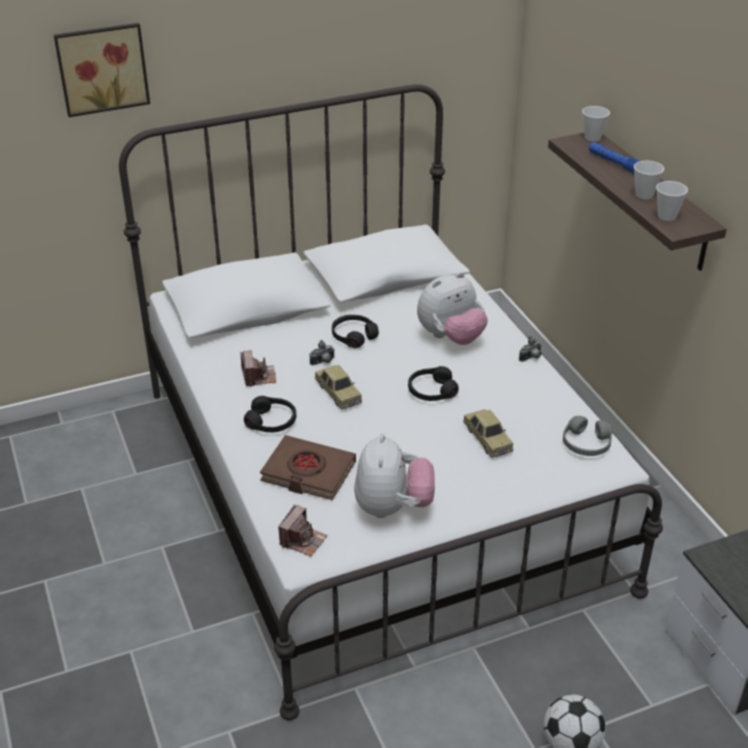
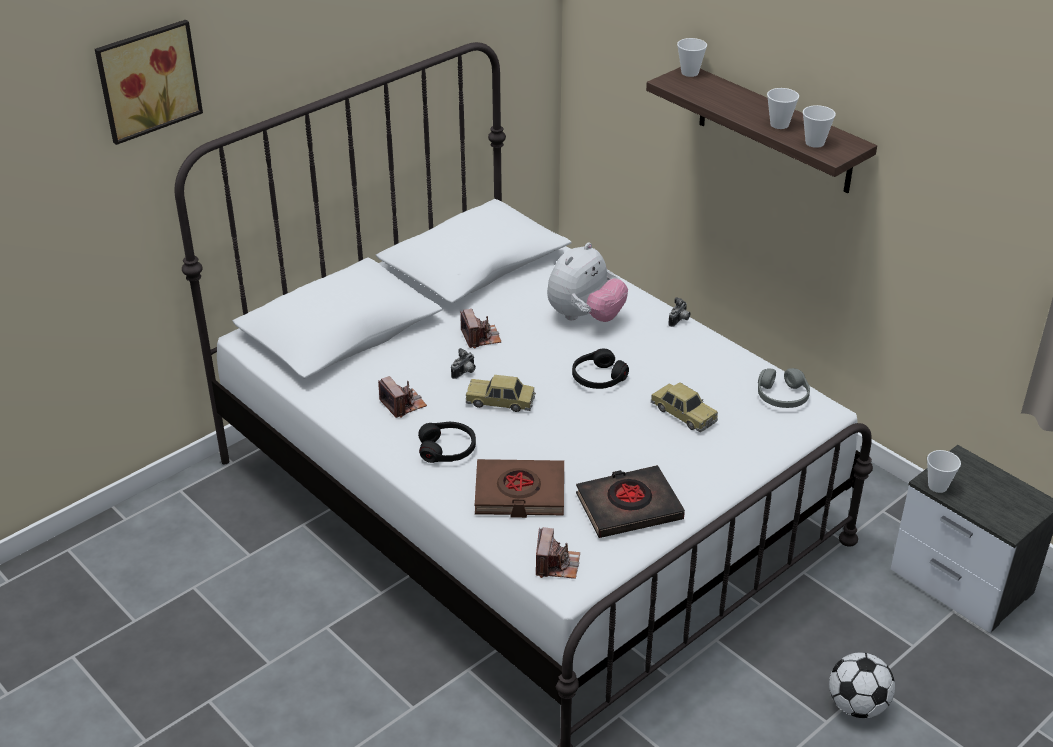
camera: 20 degrees left, 0 degrees up
toy car [315,365,362,410] -> toy car turned 150 degrees clockwise [466,375,536,412]
black headphones [332,315,379,348] -> camera [460,309,501,348]
plush toy [354,433,435,518] -> black book [576,465,685,538]
blue flashlight [589,142,639,173] -> none
none -> cup [927,450,961,493]

